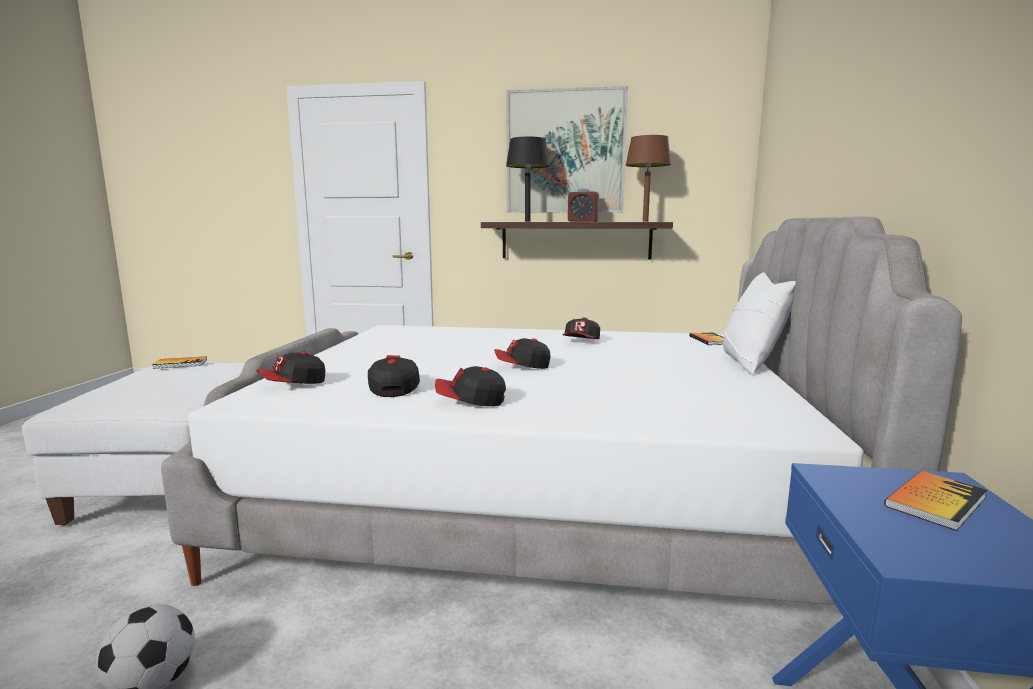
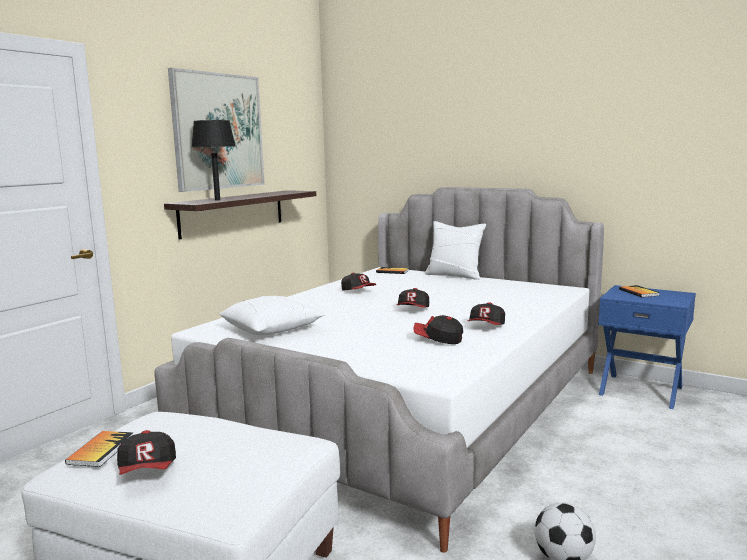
camera: 65 degrees left, 0 degrees up
cap [256,352,325,384] -> cap moved to [117,430,176,475]
alarm clock [568,188,599,222] -> none
brown table lamp [625,135,671,222] -> none
none -> white pillow [219,296,325,336]

